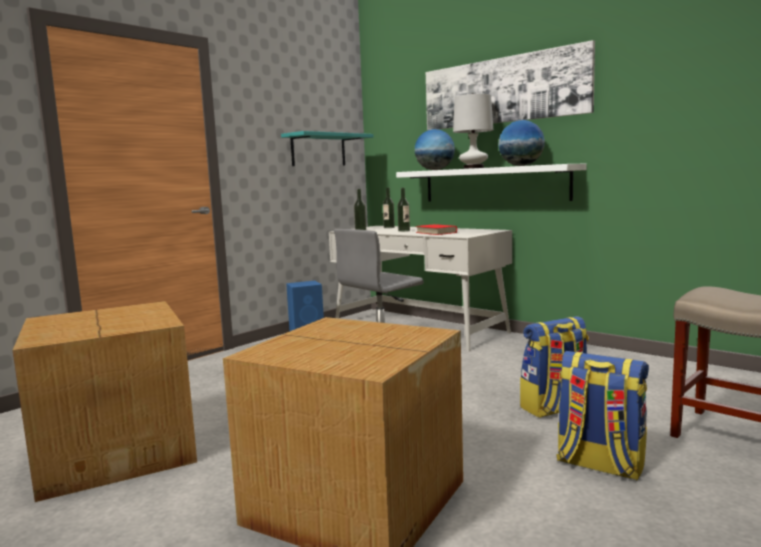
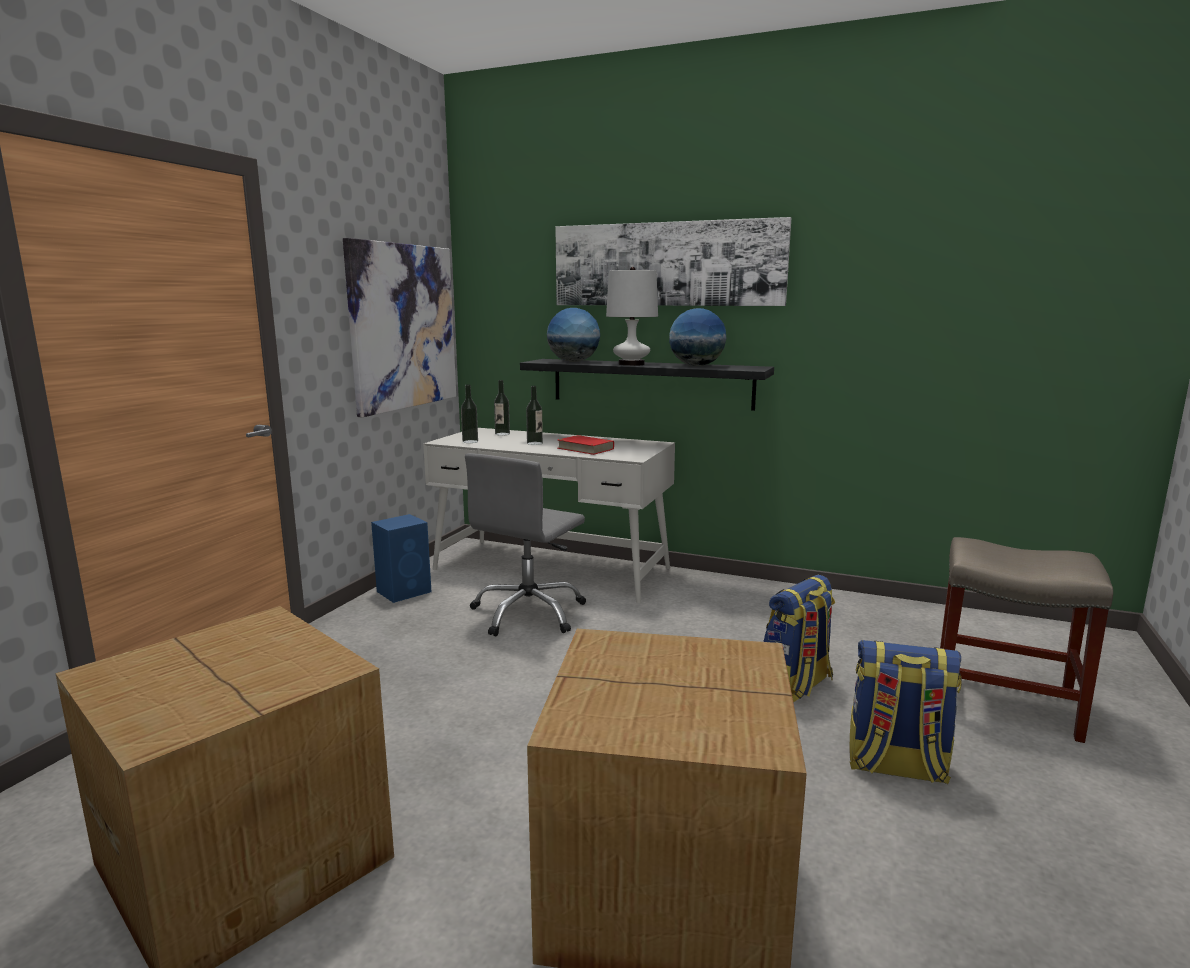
camera: 20 degrees left, 5 degrees up
turquoise shelf [281,131,374,166] -> picture [343,238,456,418]
white shelf [396,164,587,202] -> black shelf [520,359,774,411]

